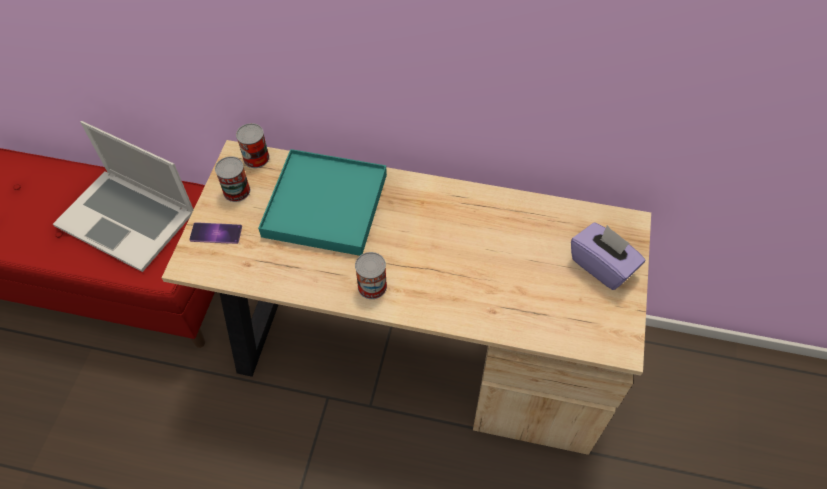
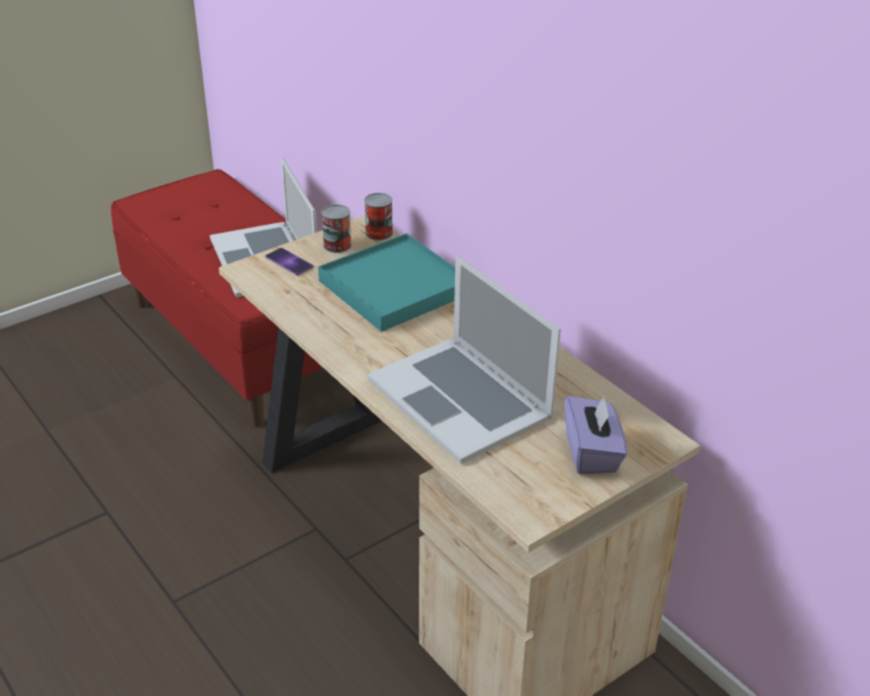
camera: 40 degrees right, 20 degrees down
can [355,252,387,299] -> none
none -> laptop [367,255,561,464]

